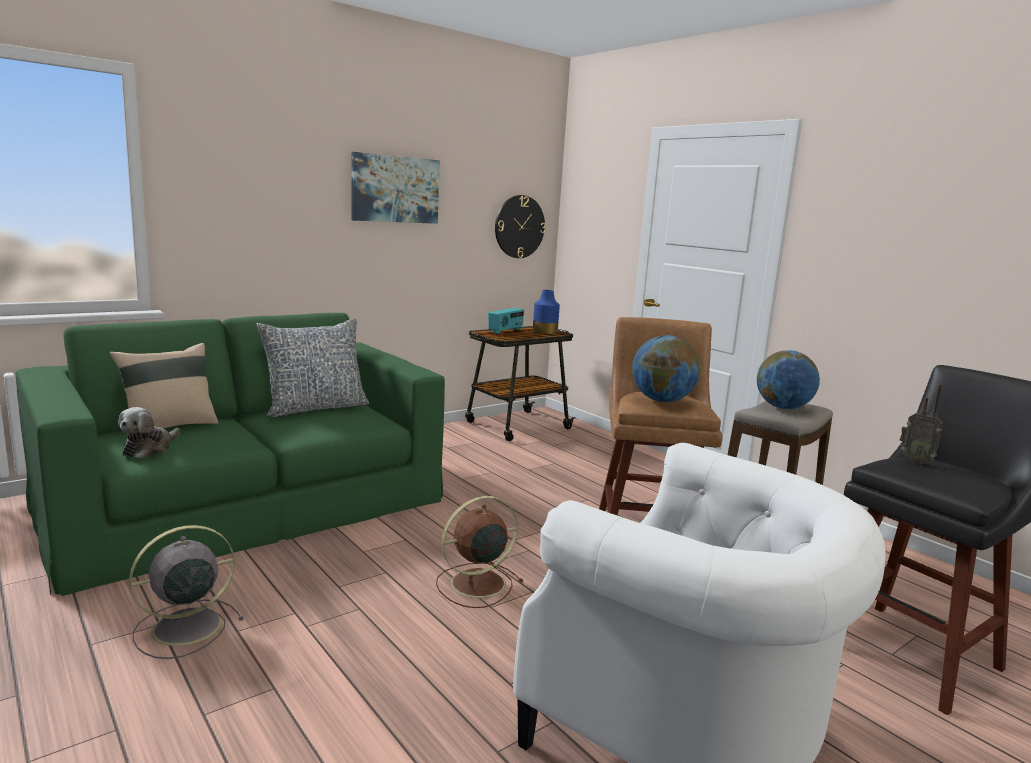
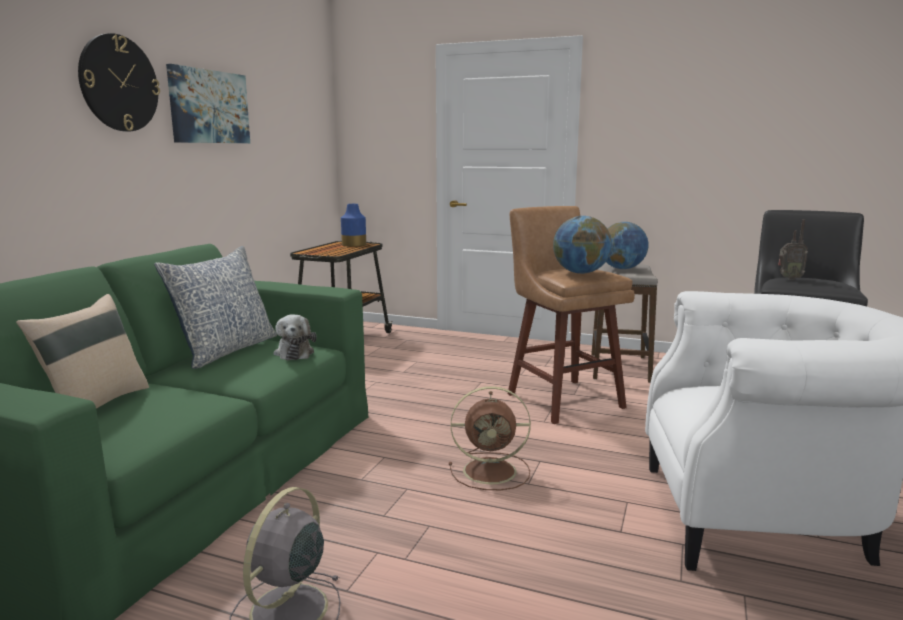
camera: 30 degrees left, 0 degrees up
plush toy [118,407,180,458] -> plush toy moved to [273,314,317,360]
brown fan [436,496,523,608] -> brown fan turned 120 degrees counterclockwise [449,386,531,490]
radio [488,308,524,334] -> none
wall clock [495,195,546,258] -> wall clock moved to [78,33,160,132]

